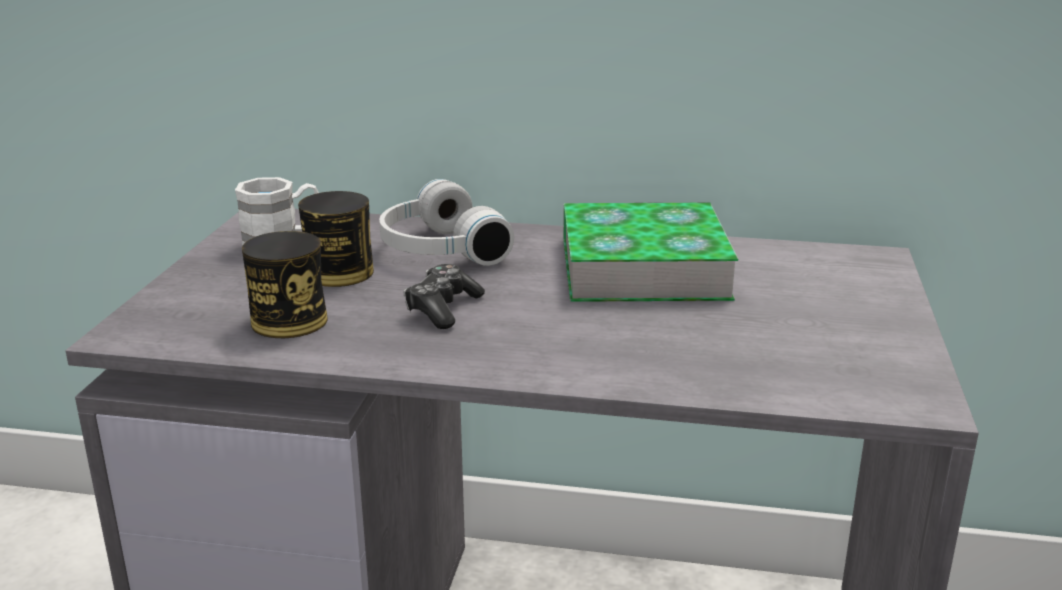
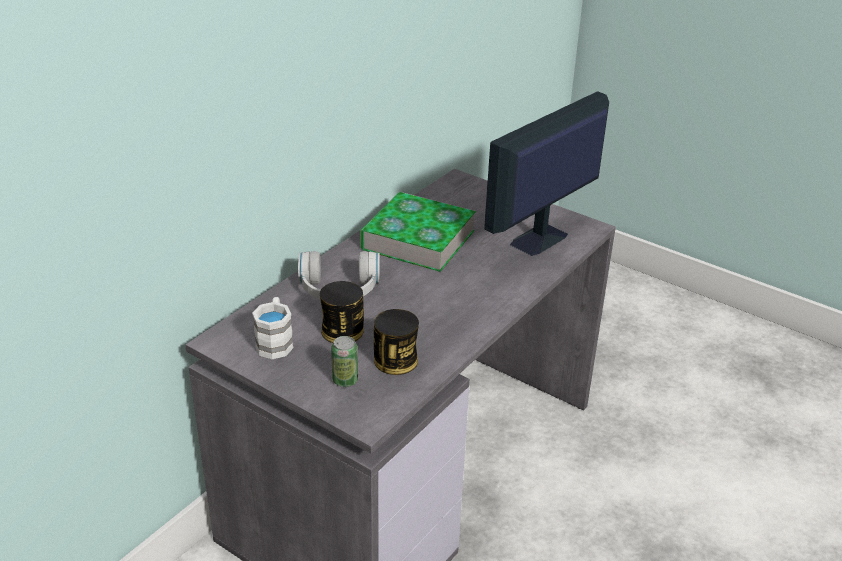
camera: 65 degrees left, 10 degrees up
game controller [403,264,485,329] -> none
none -> can [331,336,358,387]
none -> monitor [484,91,609,256]

